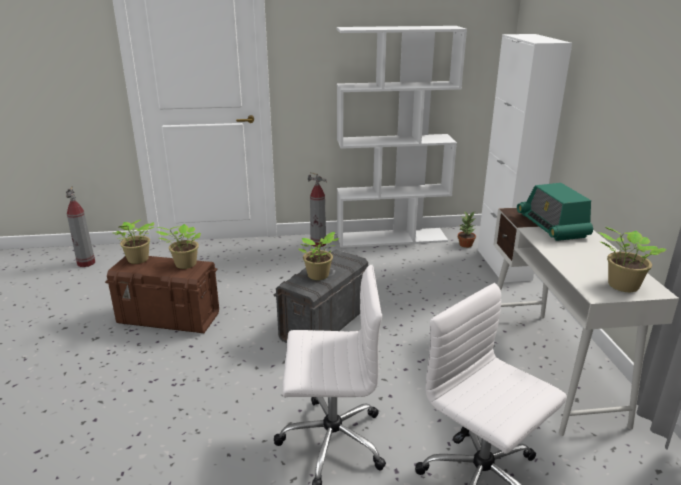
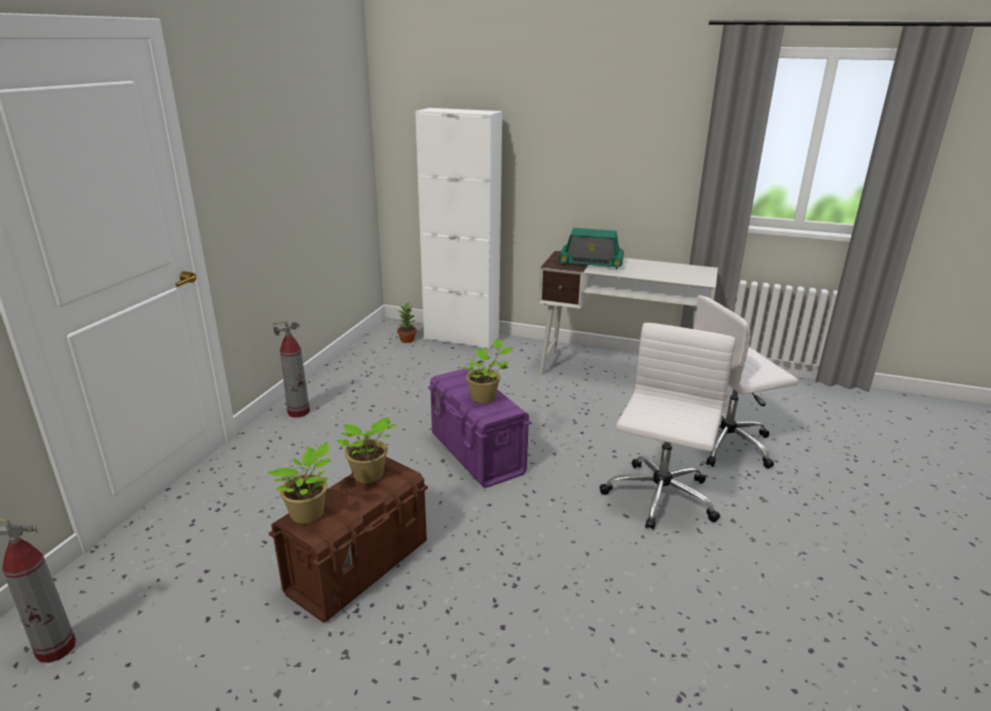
camera: 65 degrees left, 0 degrees up
grey storage box [274,249,368,343] -> purple storage box [428,368,532,488]
white bookcase [337,26,467,248] -> none
potted plant [598,227,666,292] -> none

